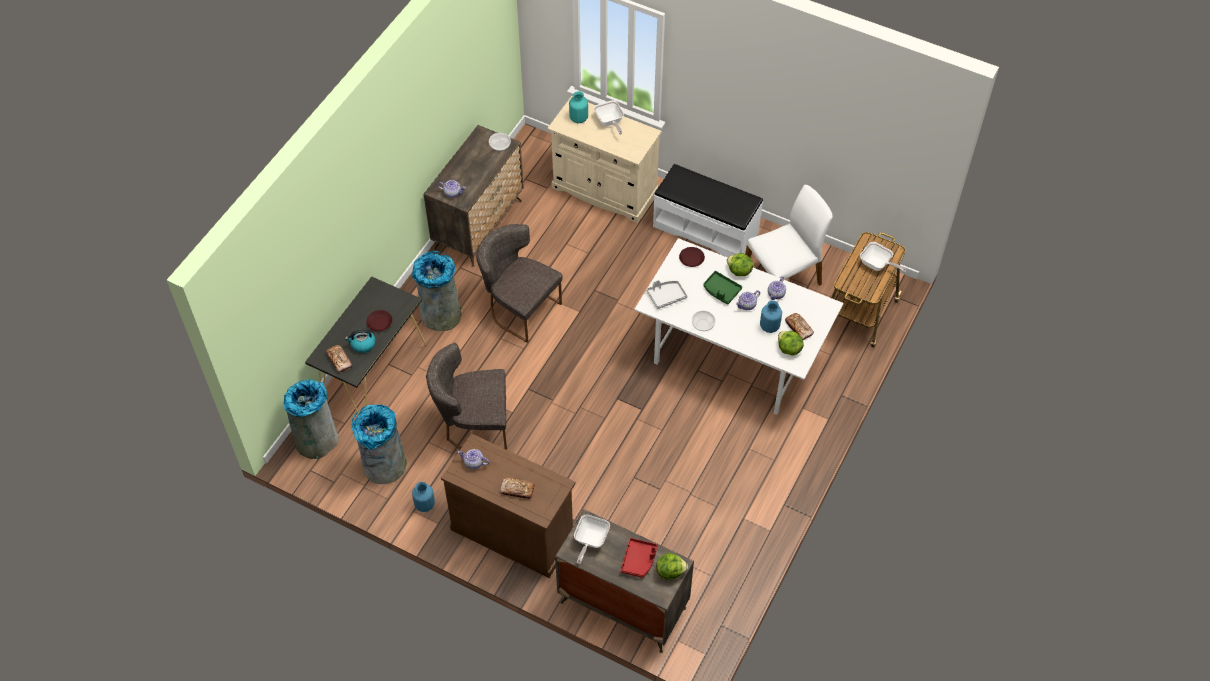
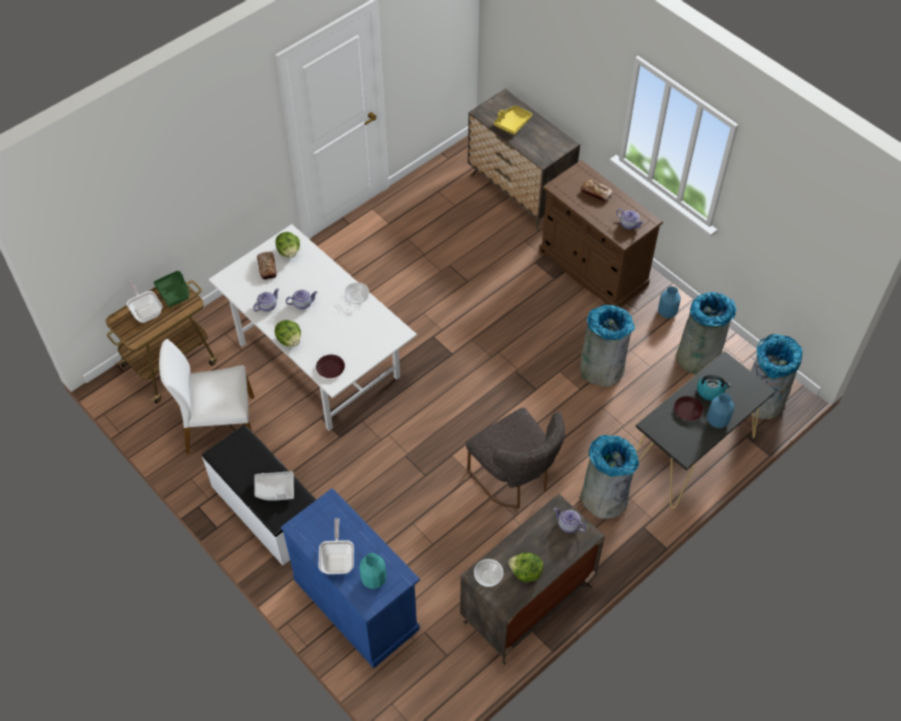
camera: 160 degrees left, 0 degrees up
bread [326,345,352,373] -> none
grey chair [426,343,507,450] -> grey trash can [580,305,635,387]
beige cabinet [547,96,662,223] -> blue cabinet [281,488,420,668]
frying pan [574,514,610,564] -> none
red tray [620,538,658,578] -> yellow tray [494,106,532,135]
grey tray [646,280,687,309] -> grey tray moved to [255,471,294,501]
lettuce [656,553,688,580] -> lettuce moved to [509,552,543,582]
green tray [703,271,742,305] -> green tray moved to [153,271,189,308]
blue vase [760,300,782,333] -> blue vase moved to [707,393,734,428]

